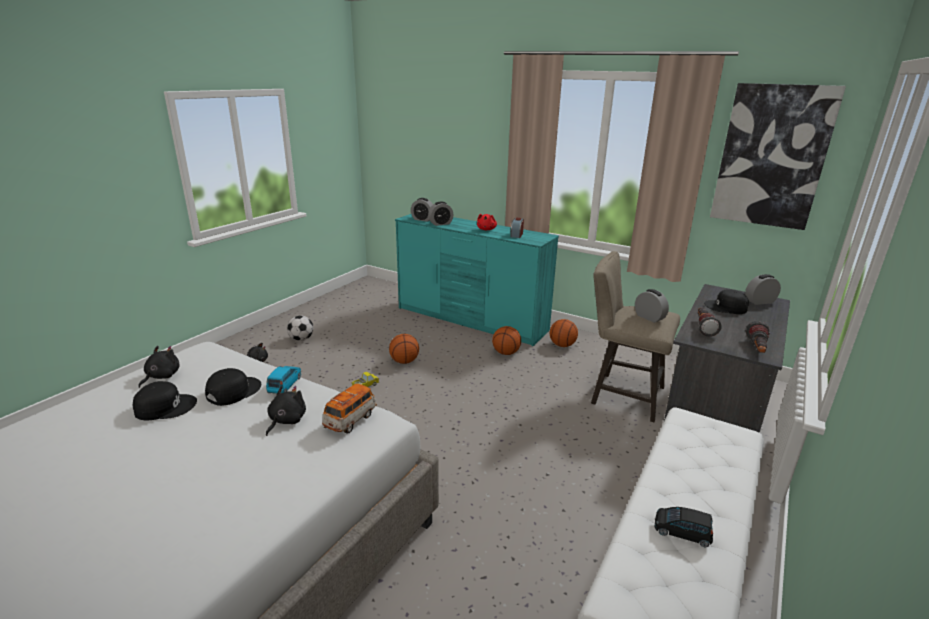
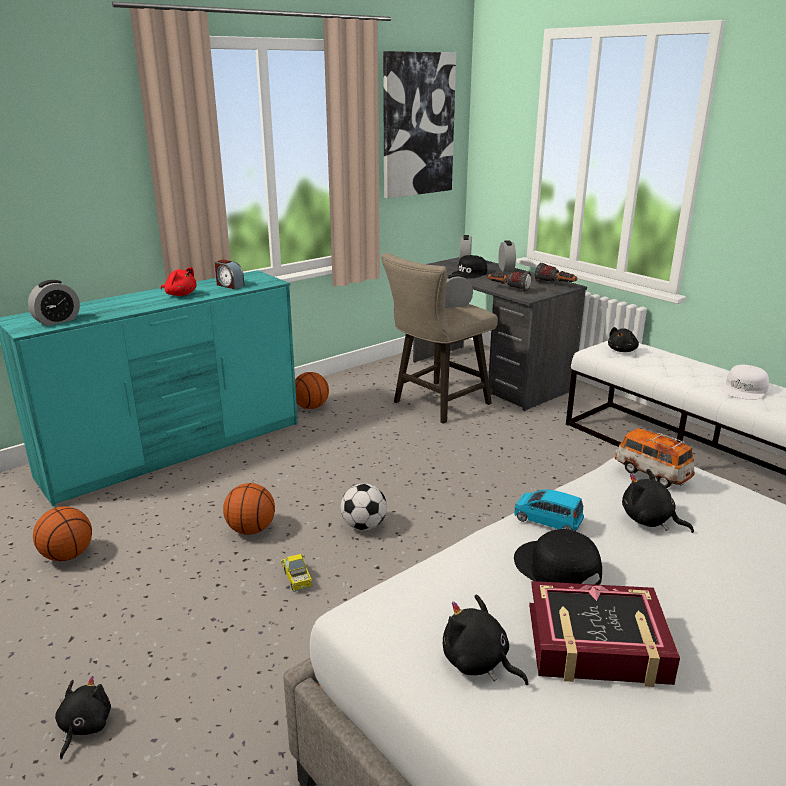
camera: 70 degrees left, 0 degrees up
black cap [133,381,197,420] -> book [529,581,680,687]
football [287,315,313,341] -> football moved to [341,483,387,530]
alarm clock [428,201,453,226] -> alarm clock moved to [498,240,516,272]
basketball [492,326,521,355] -> basketball moved to [33,506,92,561]
black toy car [655,507,713,547] -> white cap [721,365,769,400]
none -> black plush toy [608,327,639,352]

